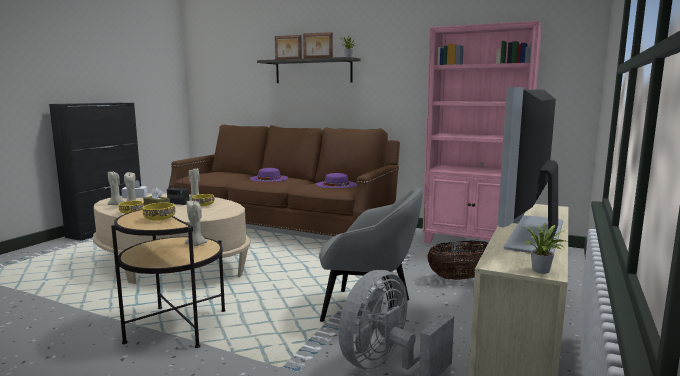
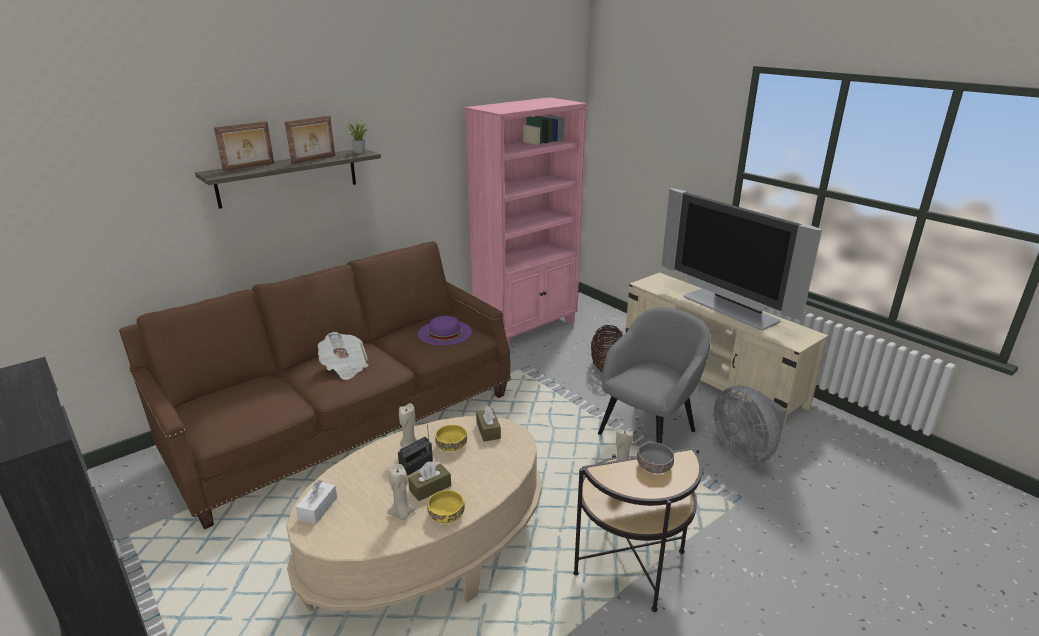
camera: 65 degrees left, 15 degrees up
beige candle [107,172,124,205] -> none
yellow bowl [142,202,175,221] -> grey bowl [637,442,674,474]
purple hat [250,168,288,182] -> newspaper [318,332,368,380]
potted plant [523,222,568,274] -> none
none -> brown tissue box [476,406,501,441]

